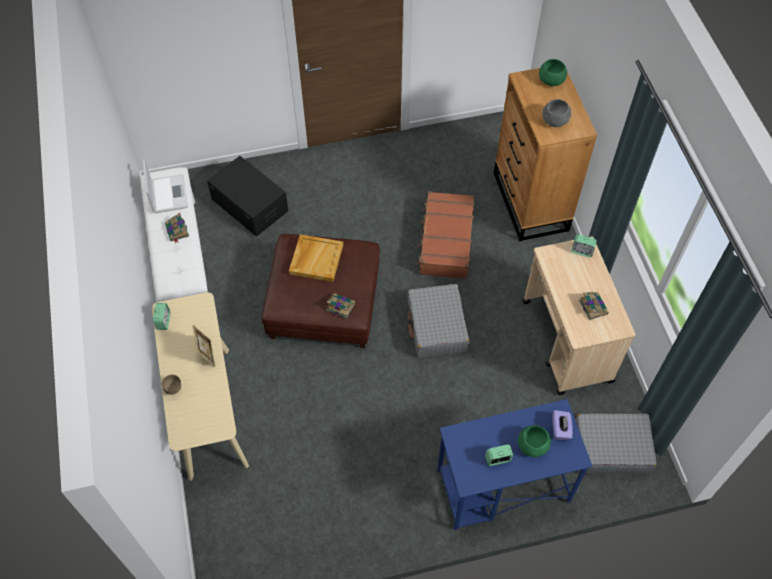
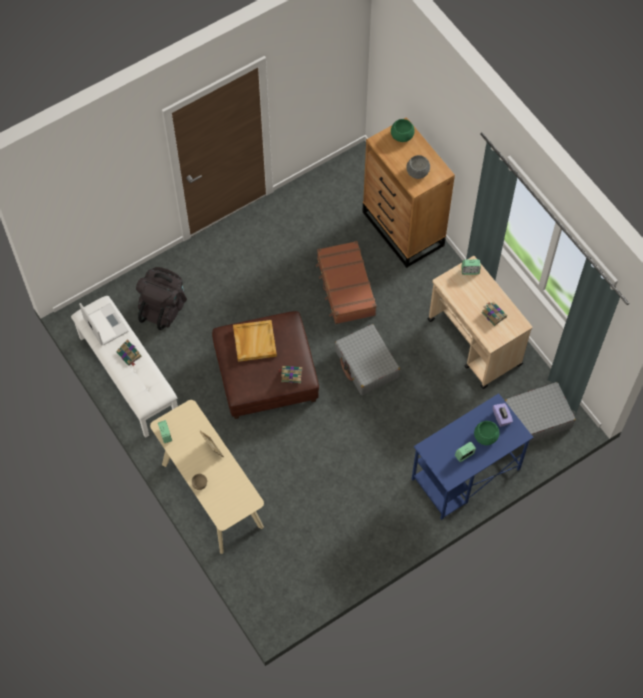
camera: 20 degrees left, 5 degrees up
black storage box [207,156,288,237] -> black backpack [136,267,187,330]

